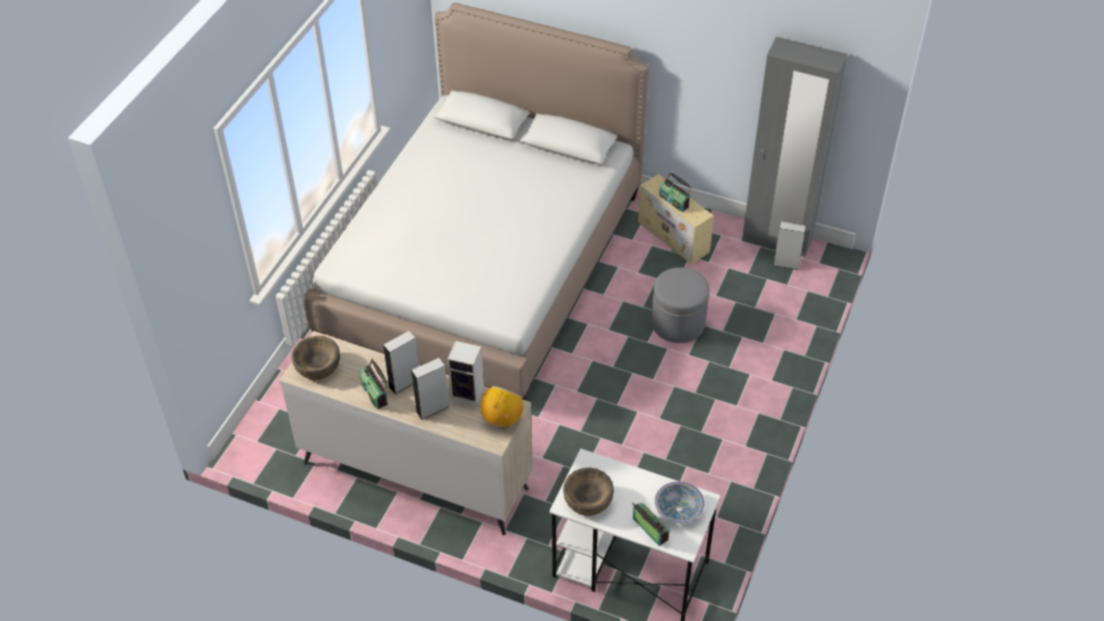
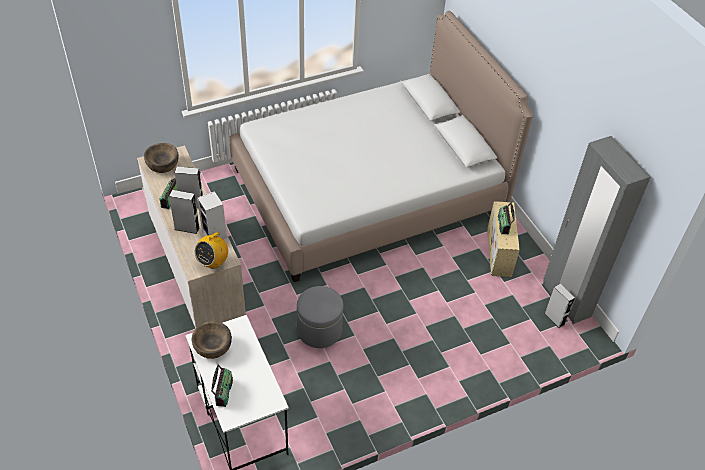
camera: 40 degrees right, 0 degrees up
radio [480,386,524,428] -> radio turned 150 degrees clockwise [195,232,228,269]
grey ottoman [651,267,710,343] -> grey ottoman moved to [297,286,343,348]
bowl [655,481,704,523] -> none

